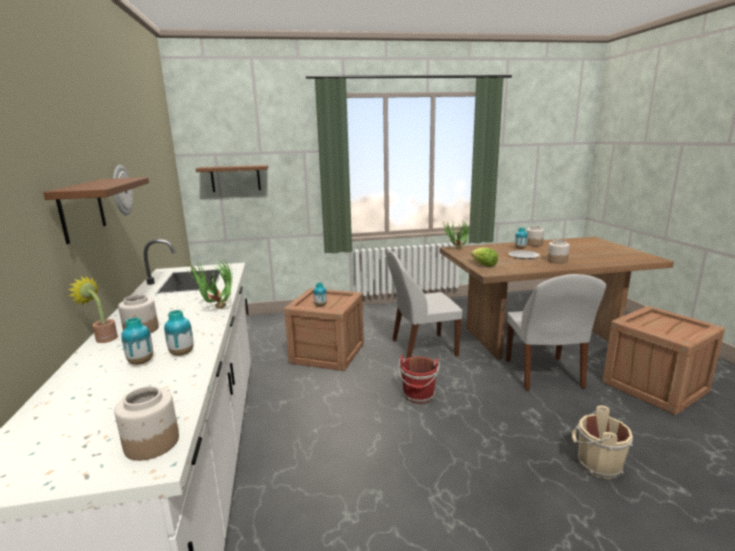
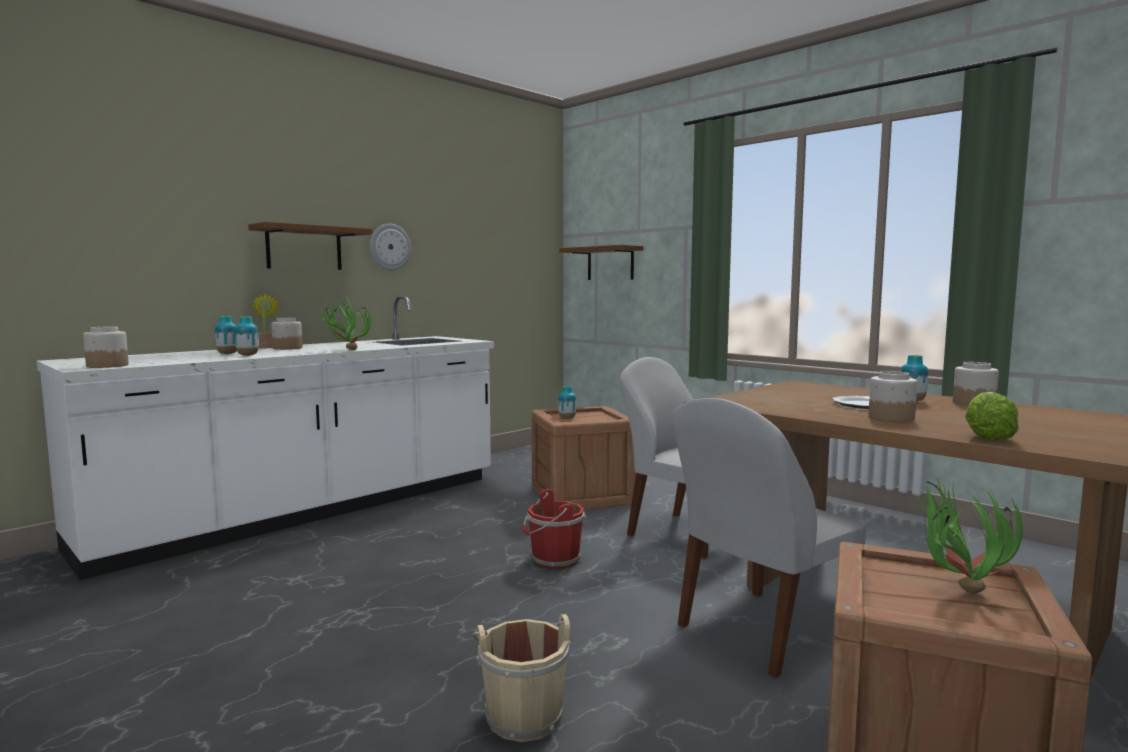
camera: 55 degrees right, 10 degrees down
potted plant [443,219,469,250] -> potted plant moved to [915,478,1023,594]
lettuce [471,247,498,267] -> lettuce moved to [965,391,1019,441]

